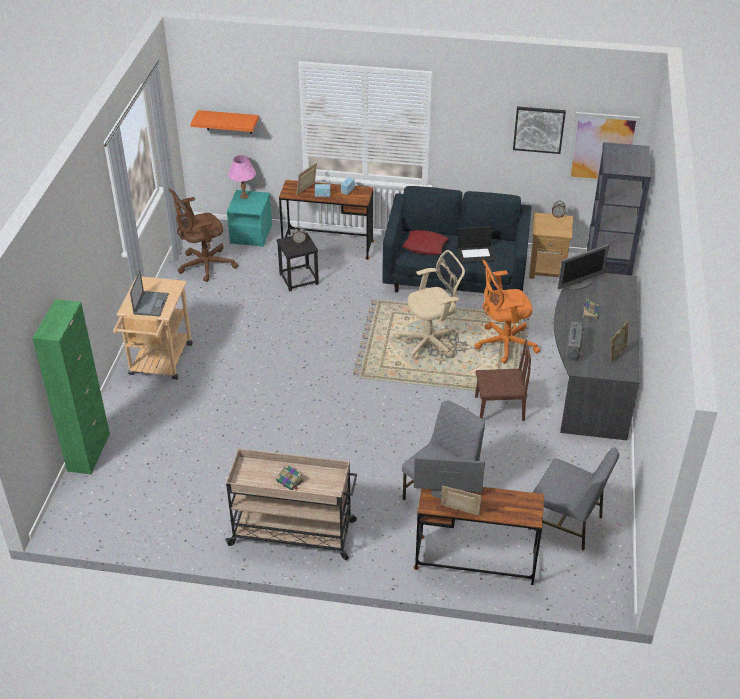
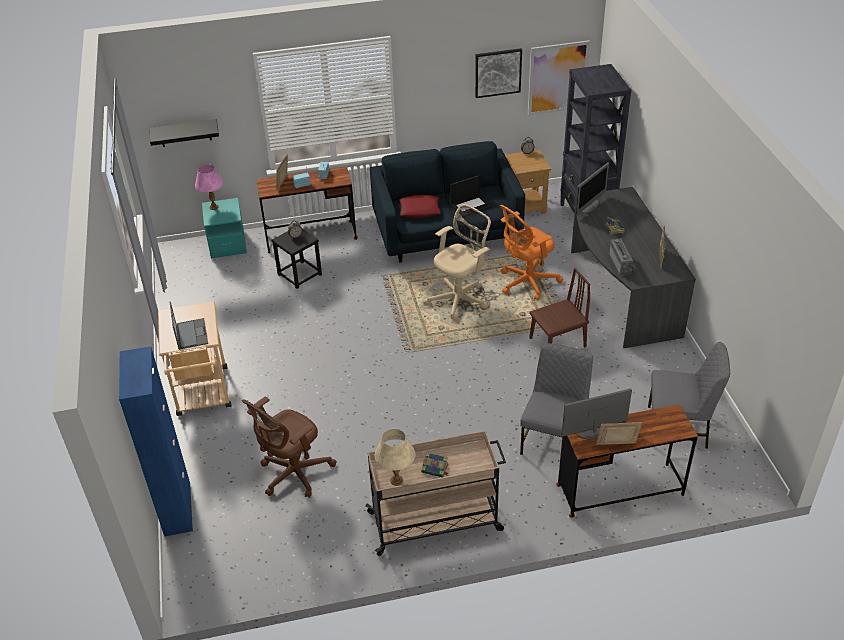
camera: 20 degrees left, 0 degrees up
green cabinet [32,299,110,474] -> blue cabinet [119,346,193,537]
brown office chair [168,188,238,282] -> brown office chair moved to [241,396,337,498]
orange shelf [190,110,259,134] -> black shelf [150,119,219,147]
none -> beige table lamp [375,429,415,486]

